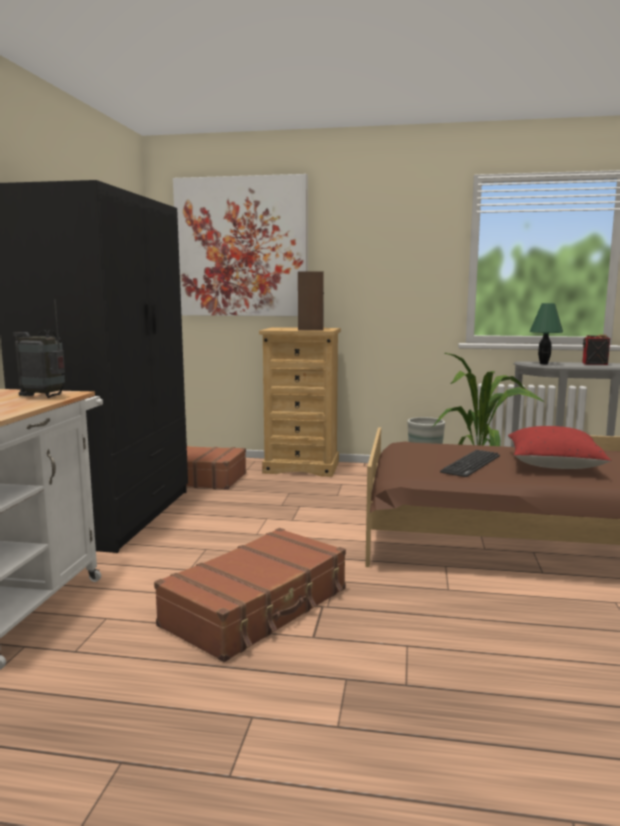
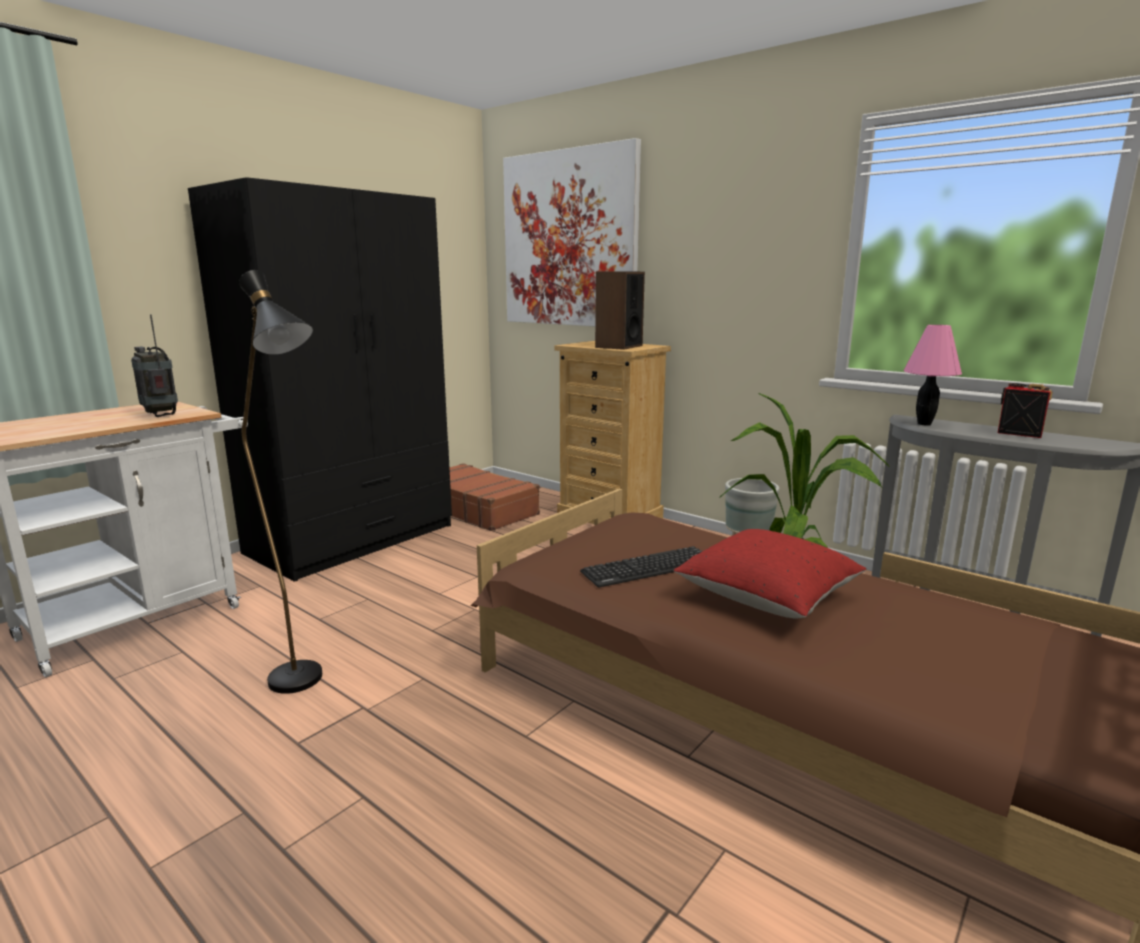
camera: 30 degrees right, 5 degrees up
brown suitcase [154,528,346,662] -> black floor lamp [239,270,322,694]
green table lamp [529,303,563,364] -> pink table lamp [903,325,962,426]

